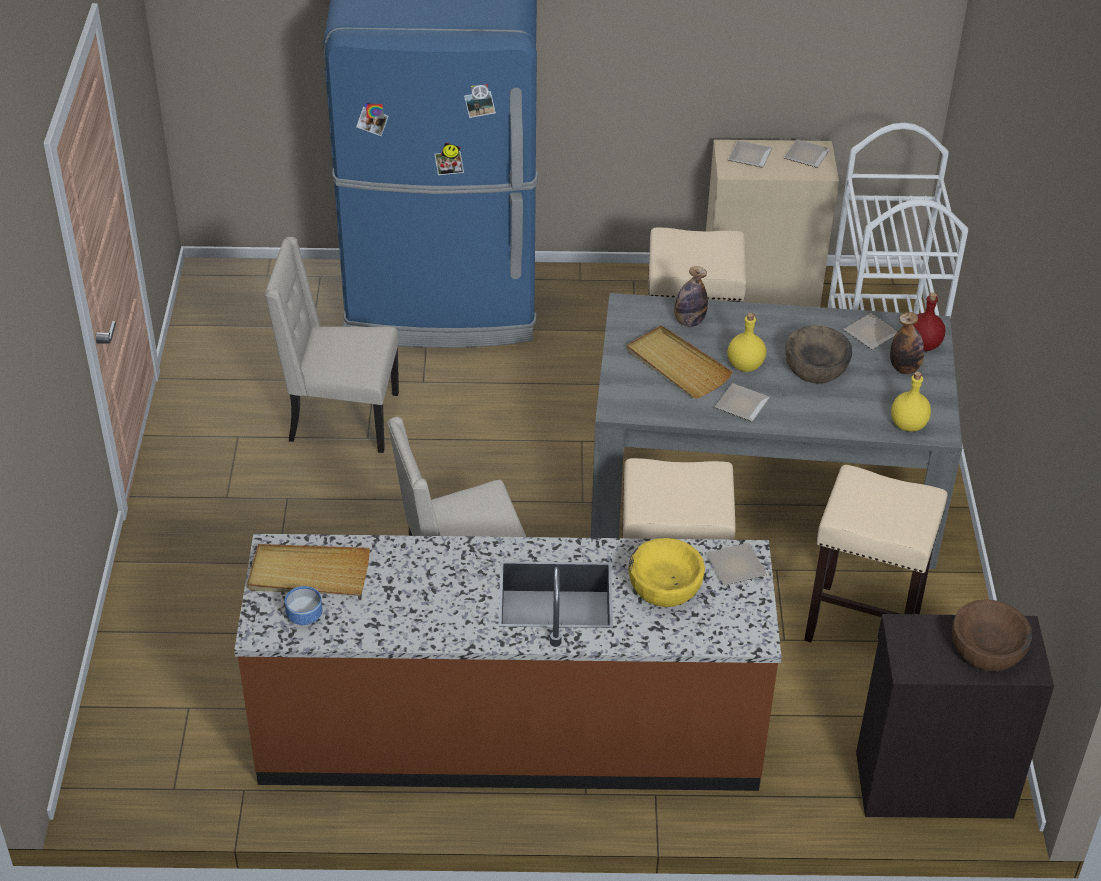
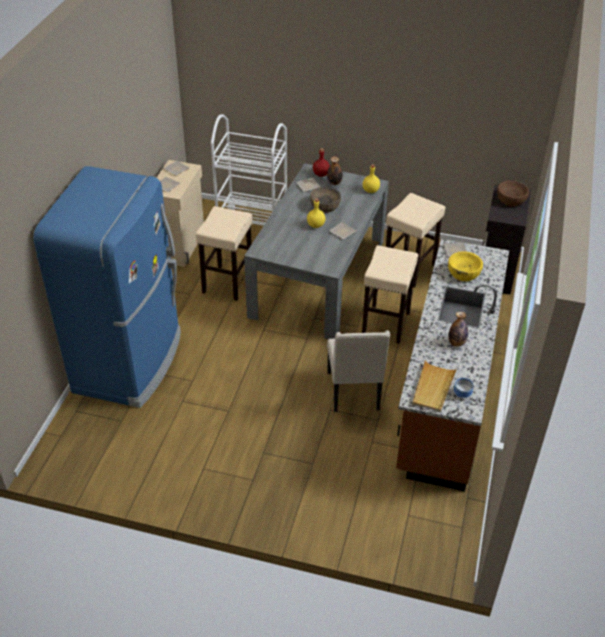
camera: 75 degrees left, 0 degrees up
beige chair [265,237,399,453] -> none
beige tray [626,325,733,398] -> none
bottle [674,266,708,327] -> bottle moved to [448,312,468,347]

